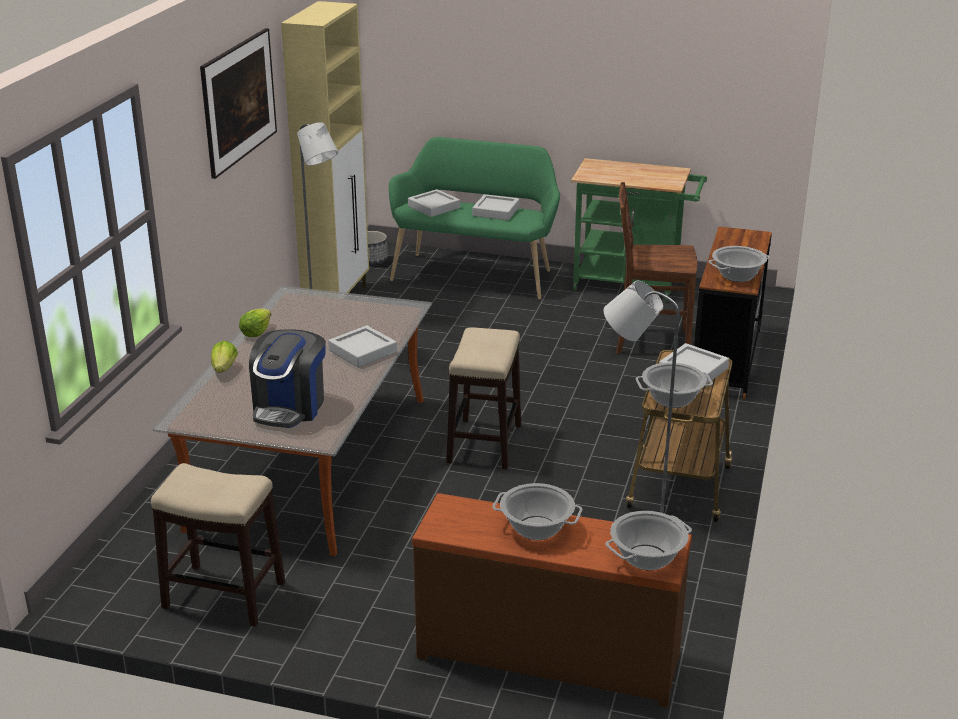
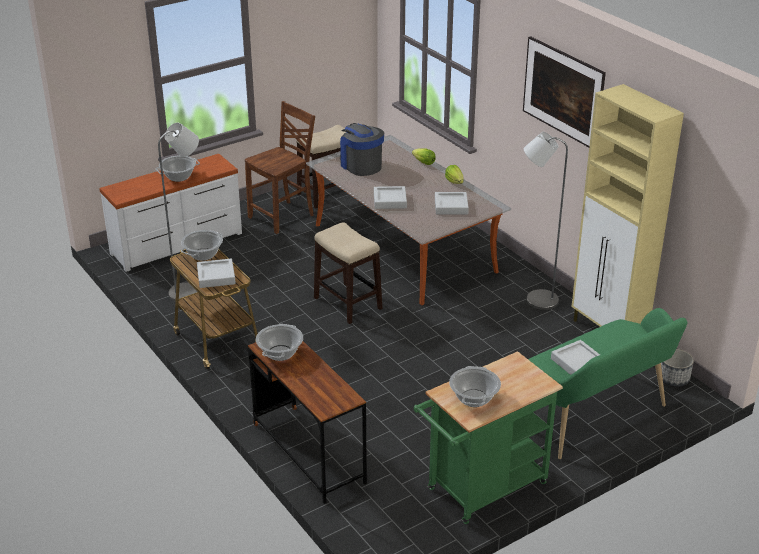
camera: 130 degrees right, 5 degrees up
grey tray [408,189,460,217] -> grey tray moved to [435,192,469,214]
brown dresser [412,493,692,707] -> white dresser [99,154,242,272]
cooking pot [605,511,692,570] -> cooking pot moved to [449,366,501,407]
brown chair [616,182,697,354] -> brown chair moved to [245,101,315,234]

